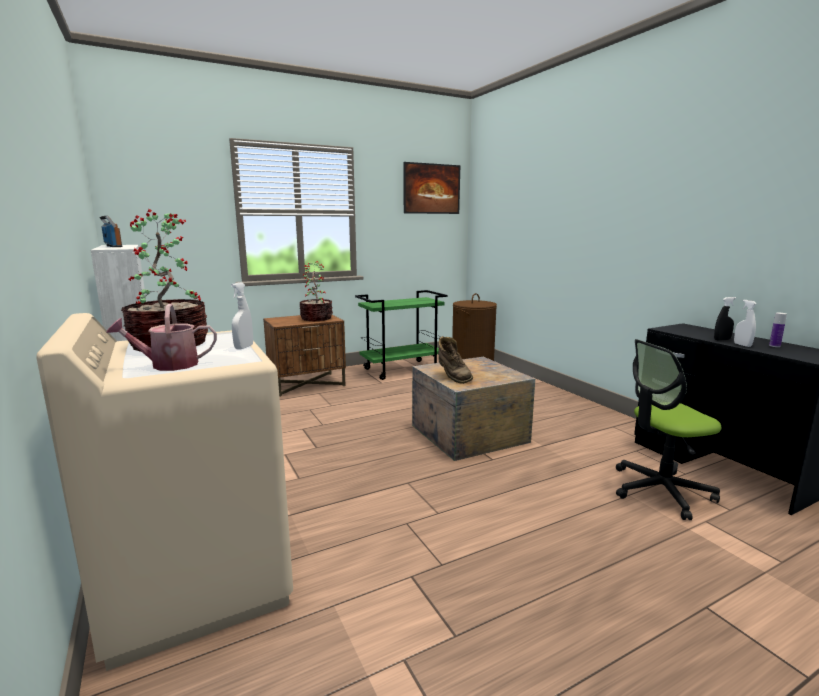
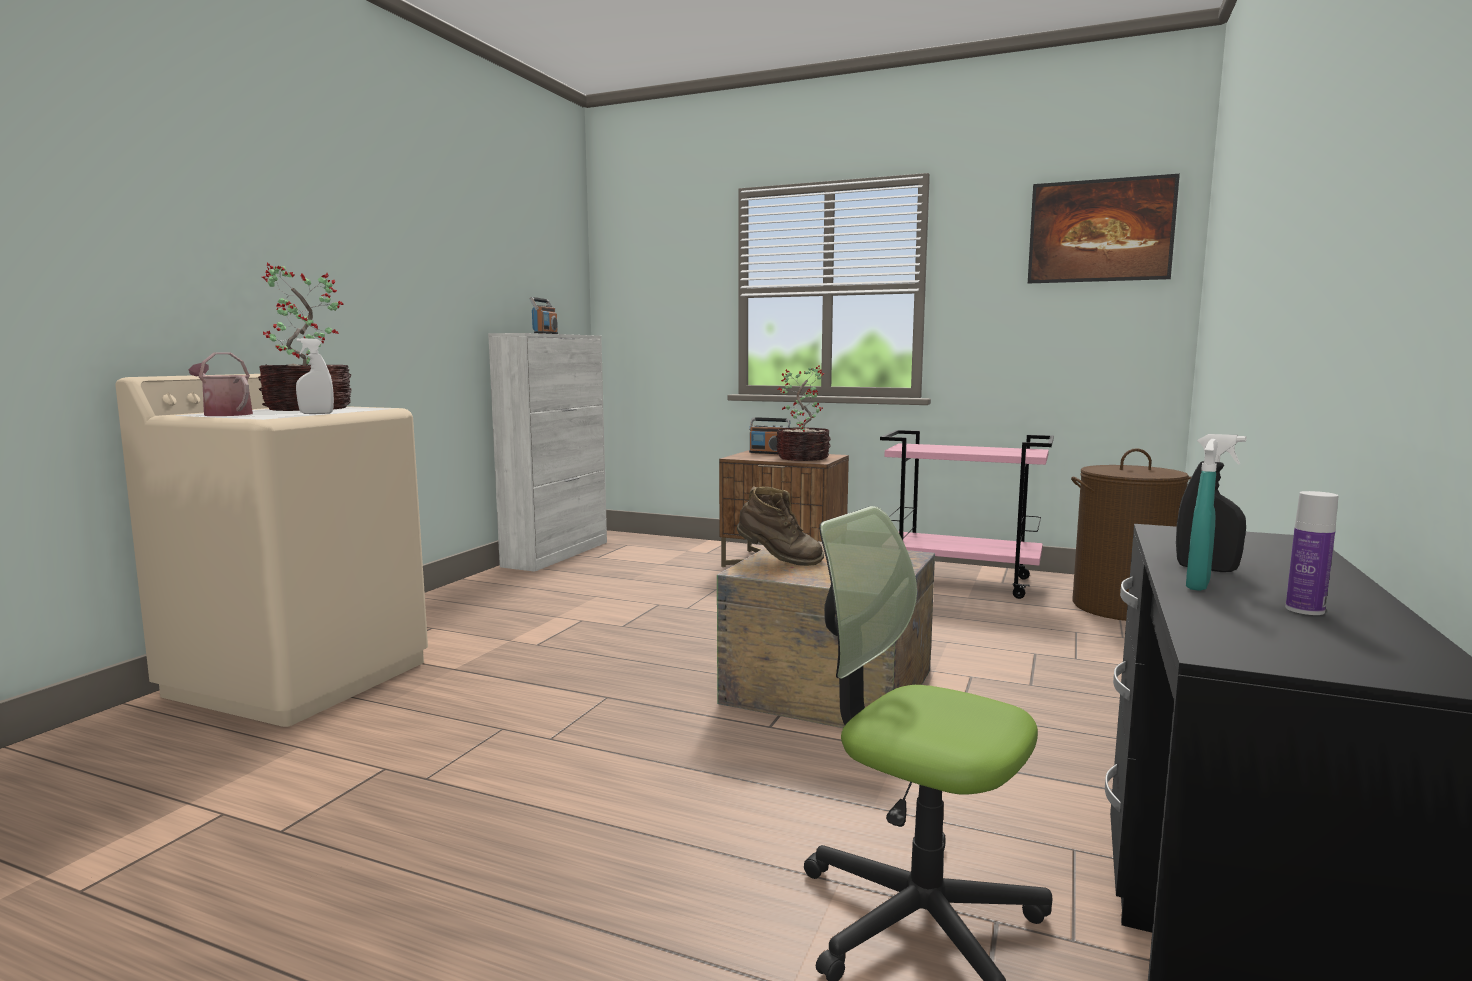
camera: 50 degrees right, 5 degrees down
green cart [355,290,448,380] -> pink cart [880,430,1054,599]
brown boot [438,336,473,384] -> brown boot turned 90 degrees counterclockwise [737,486,824,566]
white spray bottle [734,300,757,347] -> turquoise spray bottle [1186,439,1218,591]
none -> radio [749,417,791,454]

